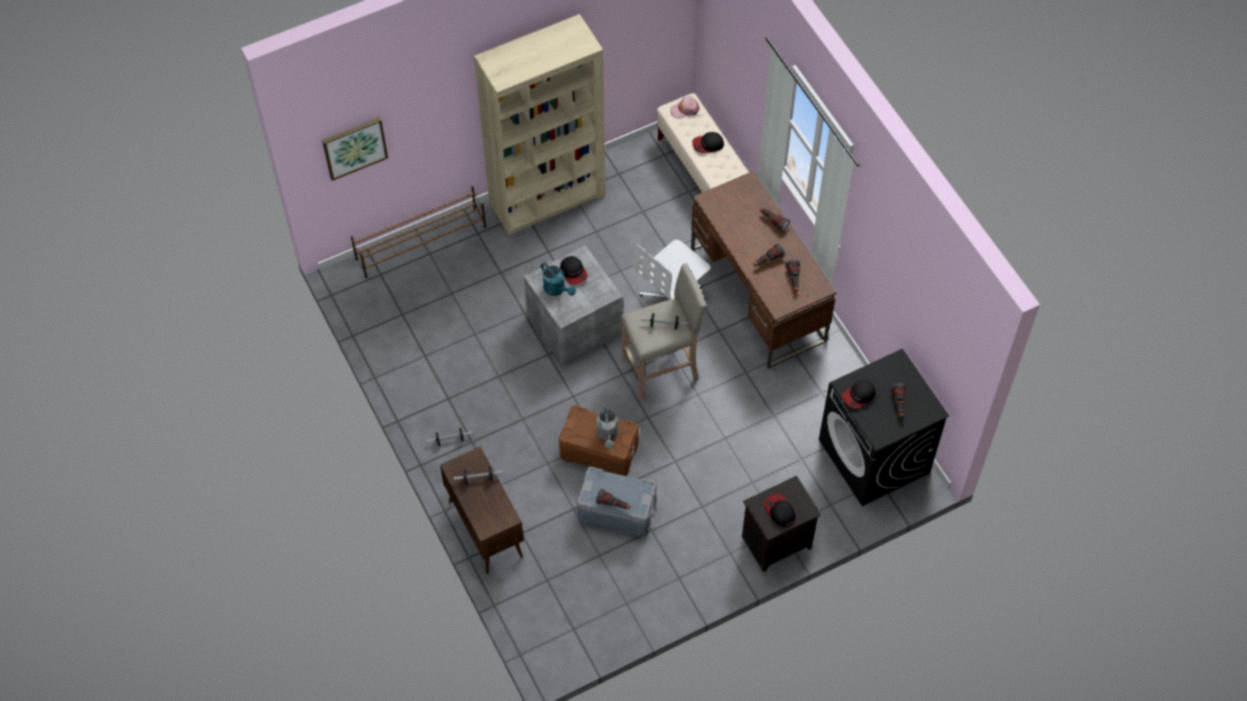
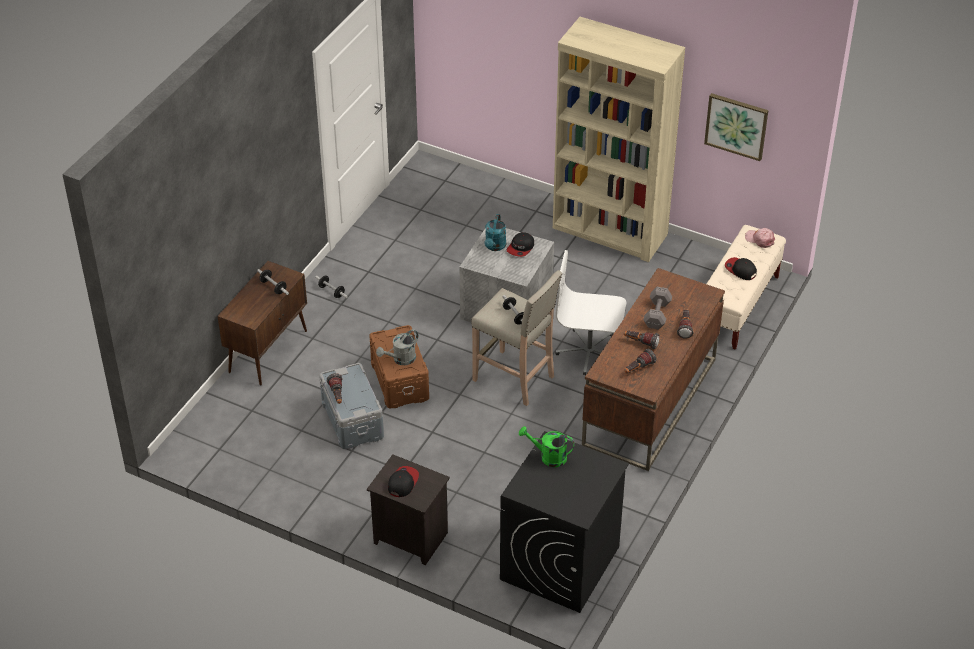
camera: 55 degrees right, 15 degrees down
picture [322,117,388,181] -> picture moved to [704,93,768,161]
brown shoe rack [351,186,486,278] -> none
cap [842,380,876,409] -> green watering can [519,426,574,467]
flashlight [890,383,907,417] -> none
none -> grey dumbbell [643,287,672,329]

